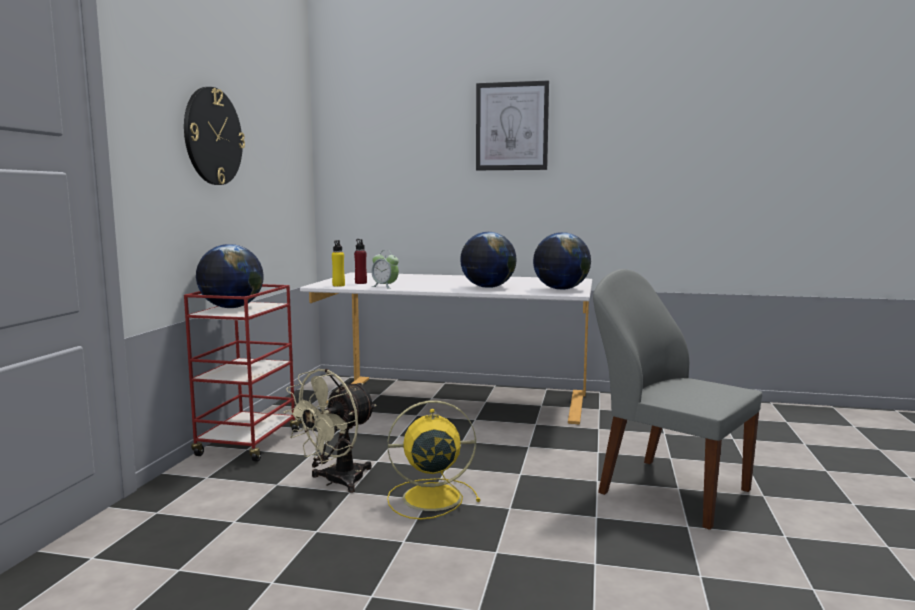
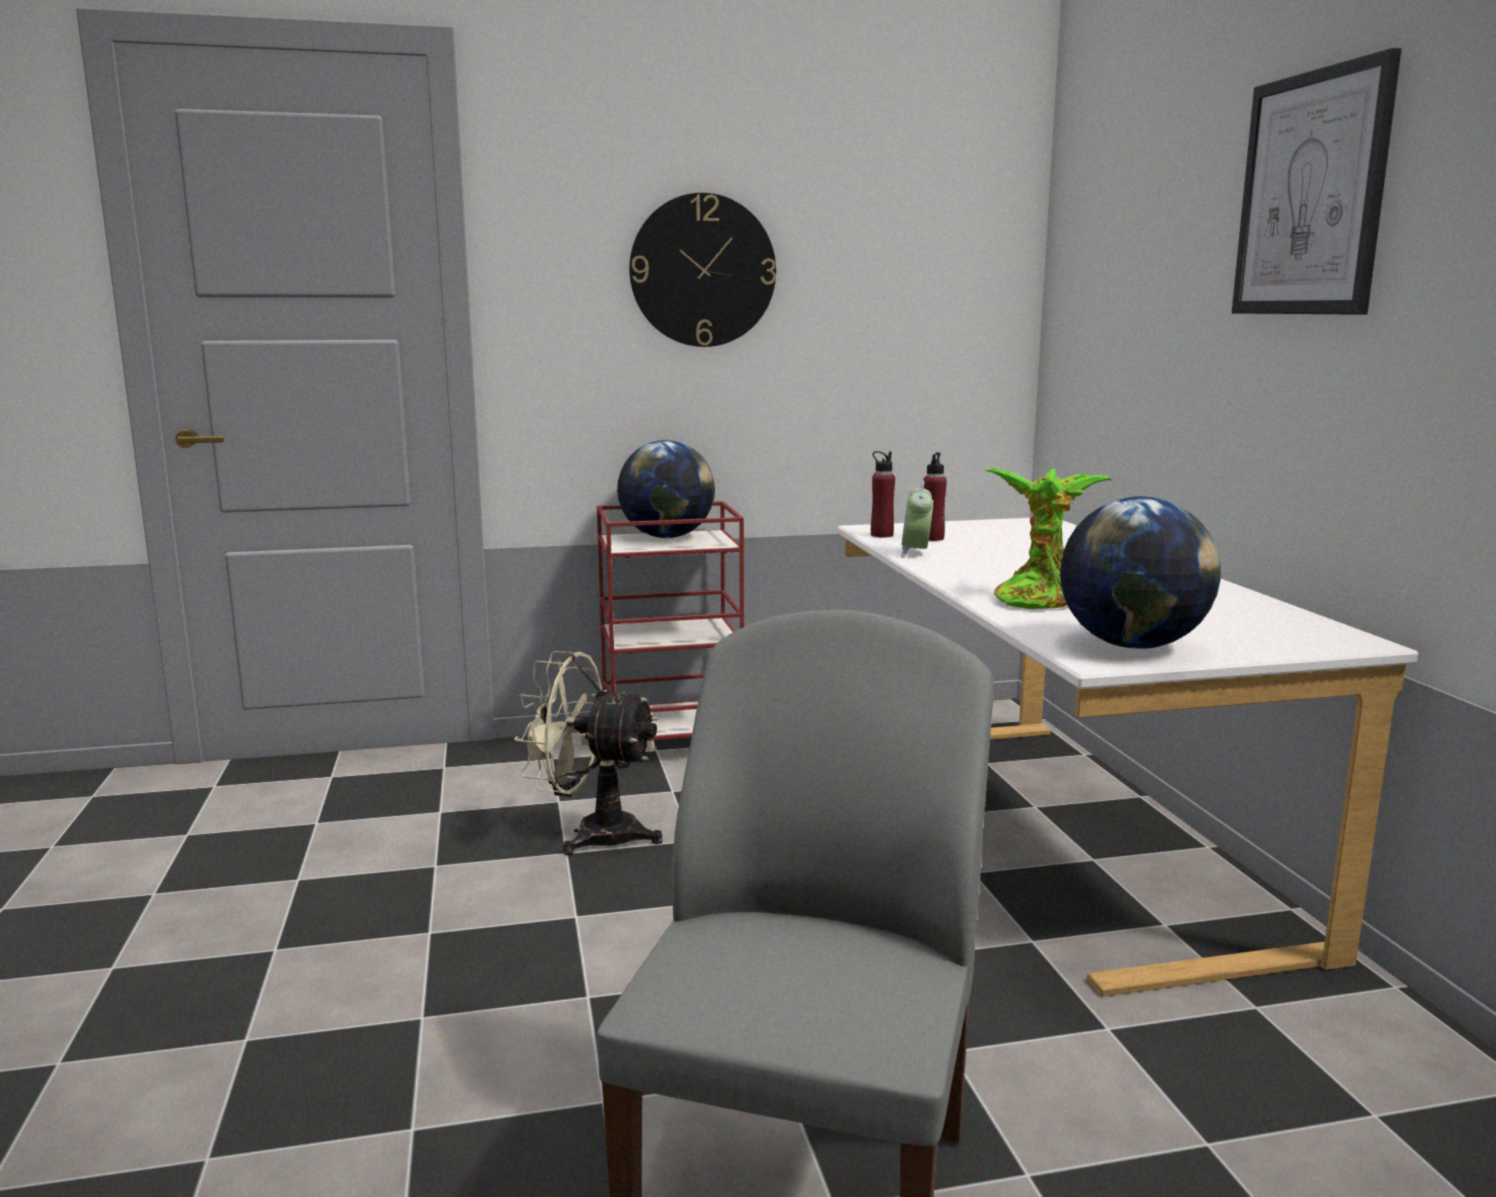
camera: 65 degrees right, 5 degrees up
yellow bottle [332,240,345,287] -> red bottle [871,451,895,537]
yellow fan [387,400,480,520] -> none
globe [460,232,517,288] -> potted plant [984,468,1112,609]

